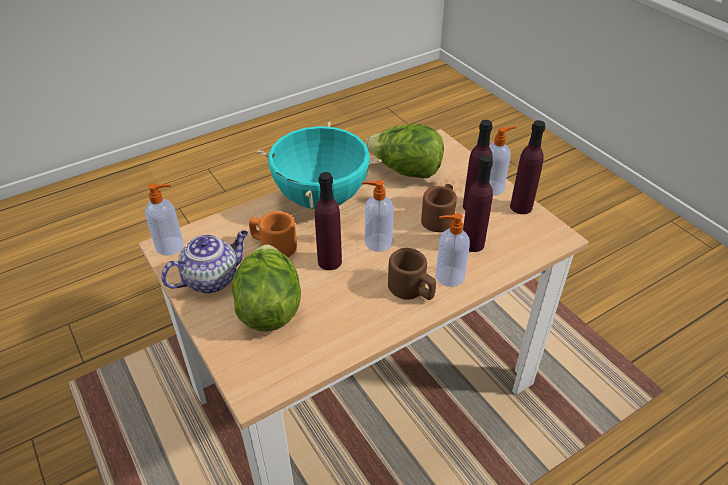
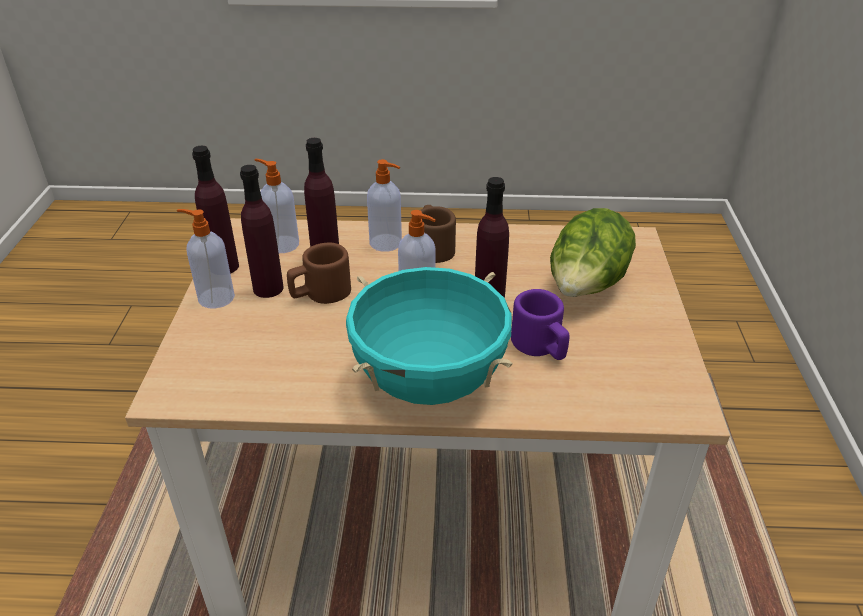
camera: 145 degrees left, 5 degrees down
soap dispenser [145,183,184,255] -> soap dispenser moved to [254,159,299,253]
teapot [161,230,248,294] -> none
orange mug [249,211,297,257] -> purple mug [511,289,569,360]
lettuce [365,124,444,178] -> none

